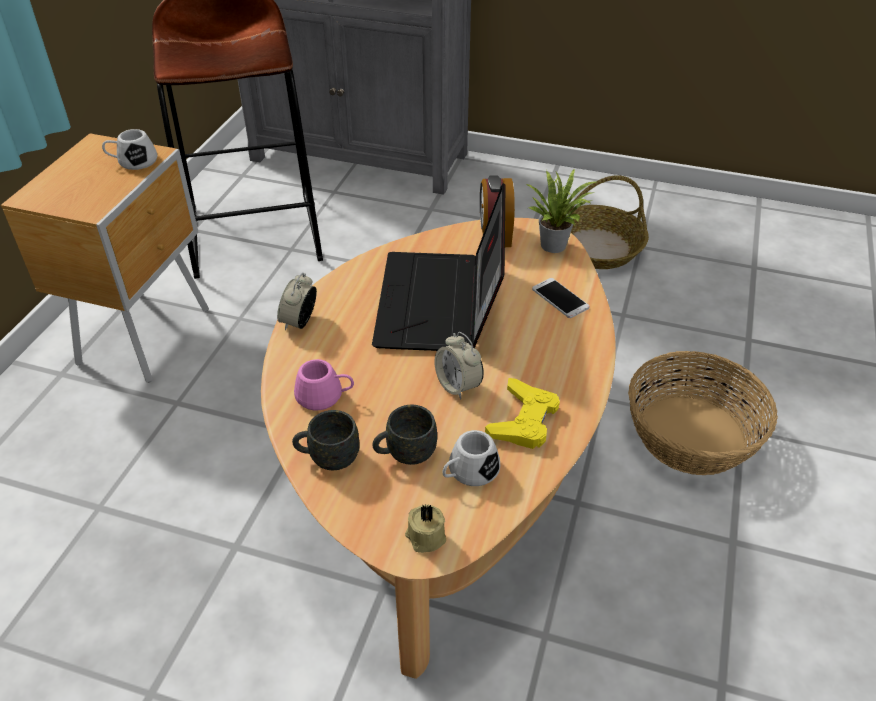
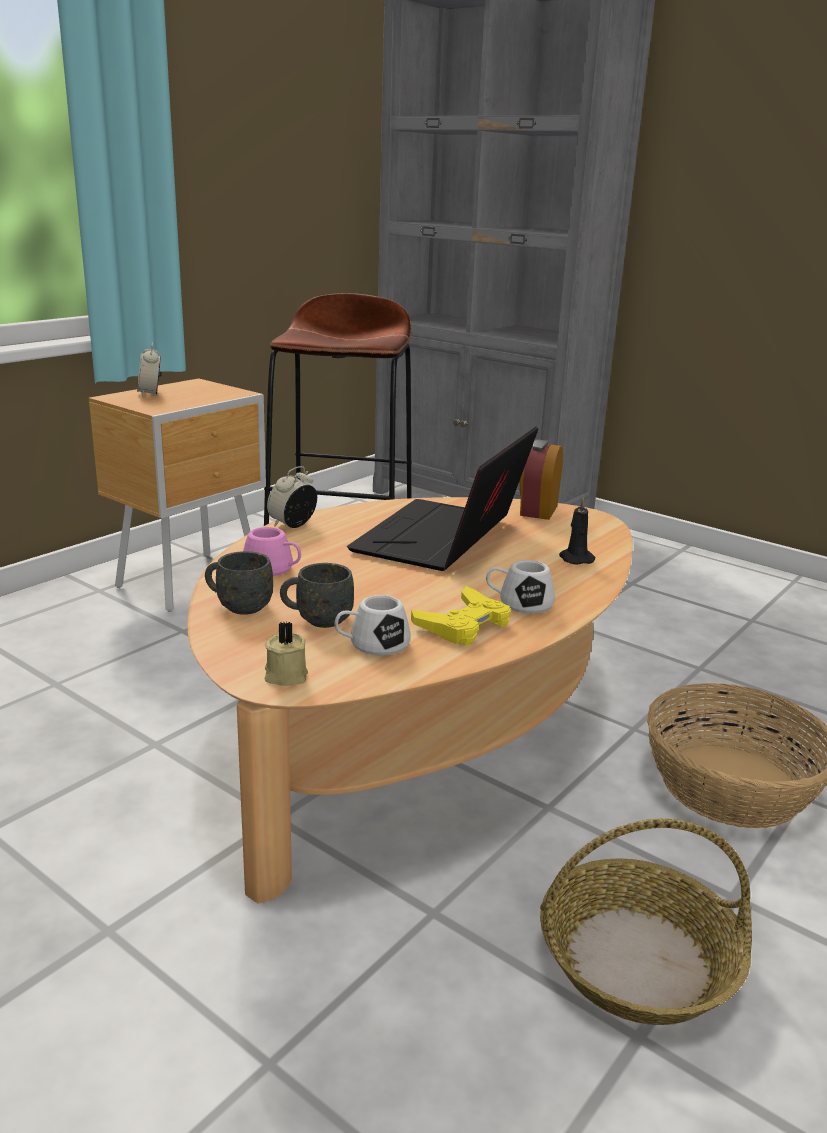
camera: 20 degrees right, 20 degrees down
white mug [102,129,158,170] -> white mug moved to [486,560,555,614]
alarm clock [435,332,483,400] -> alarm clock moved to [137,342,162,397]
potted plant [526,168,599,253] -> none
phone [532,278,590,318] -> black candle [559,497,596,565]
basket [567,175,649,269] -> basket moved to [540,818,752,1025]

